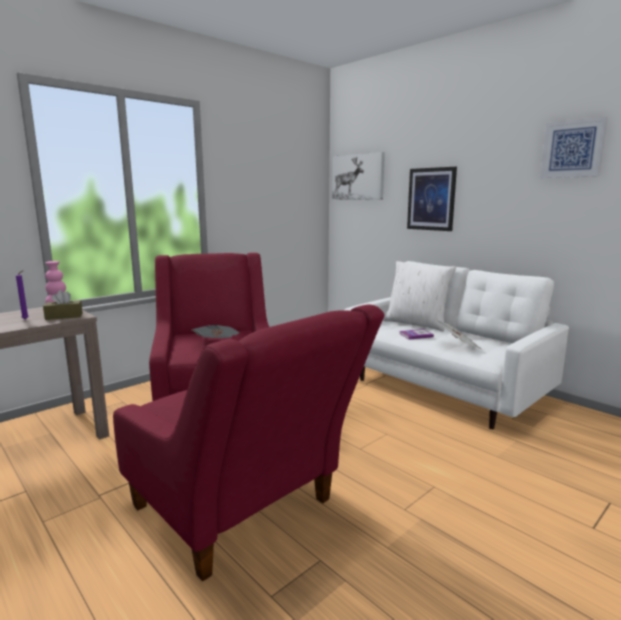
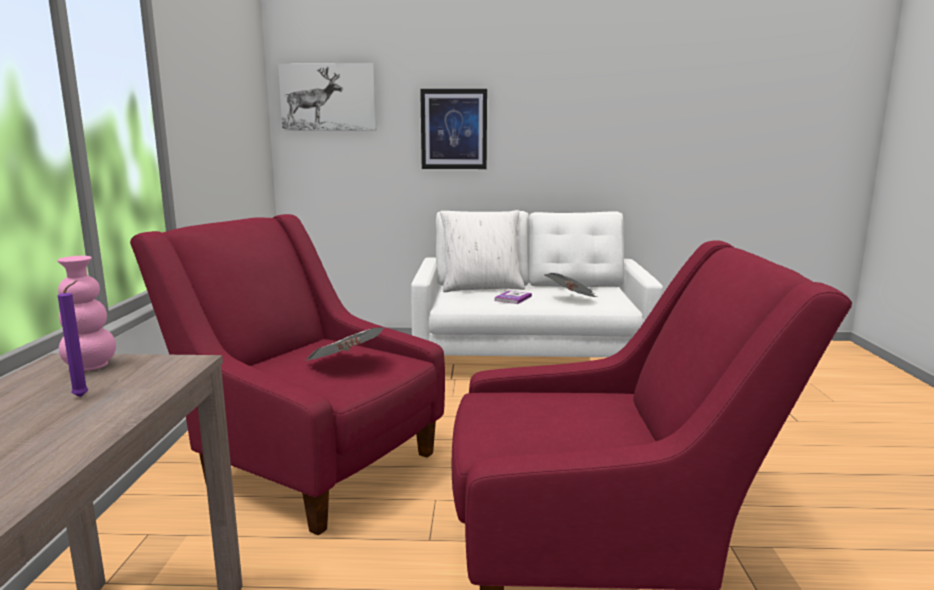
camera: 45 degrees left, 0 degrees up
brown tissue box [43,290,83,320] -> none
picture [540,117,608,178] -> none

